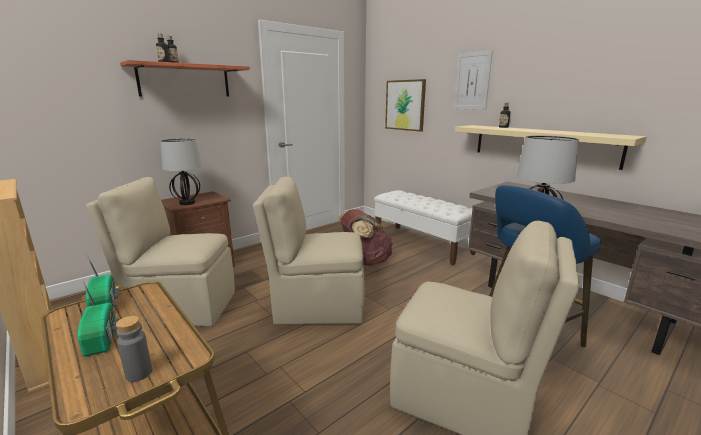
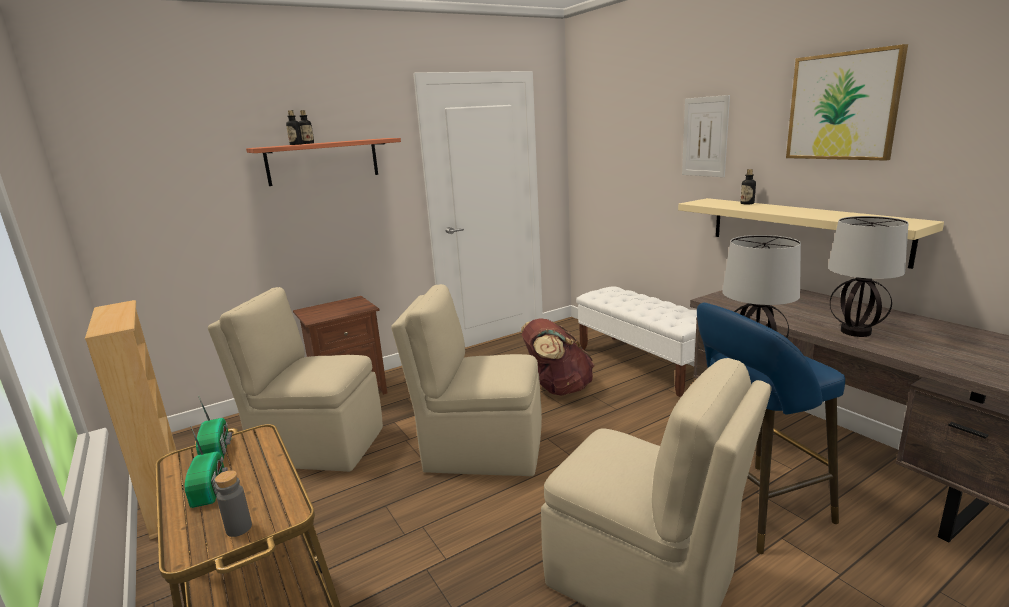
camera: 10 degrees right, 0 degrees up
table lamp [160,138,202,205] -> table lamp moved to [828,216,909,337]
picture [385,79,426,132] -> picture moved to [786,44,908,161]

